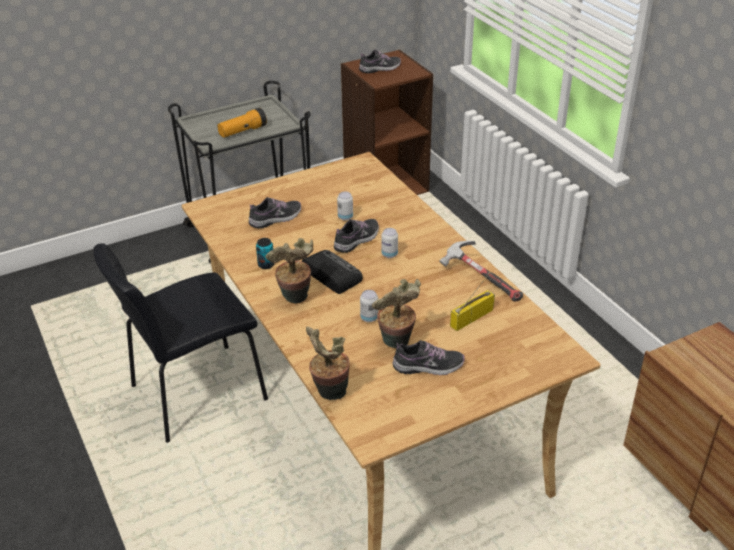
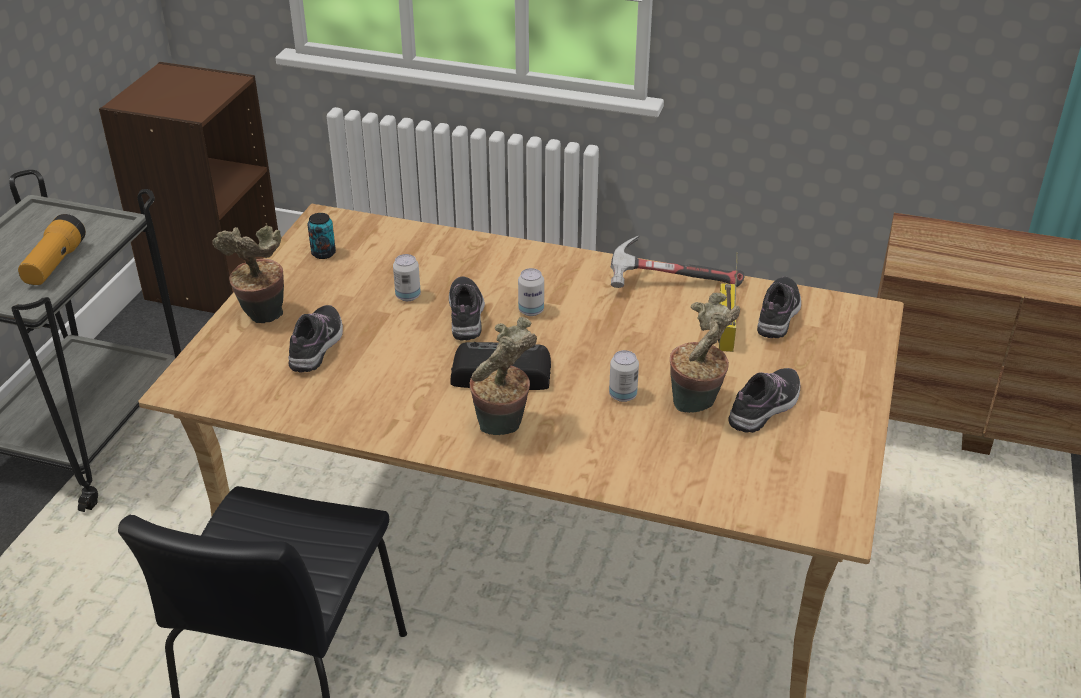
camera: 45 degrees left, 0 degrees up
can [256,238,275,269] -> can moved to [307,213,336,259]
potted plant [306,326,350,400] -> potted plant moved to [212,226,284,323]
shoe [359,50,401,73] -> shoe moved to [757,277,801,338]

